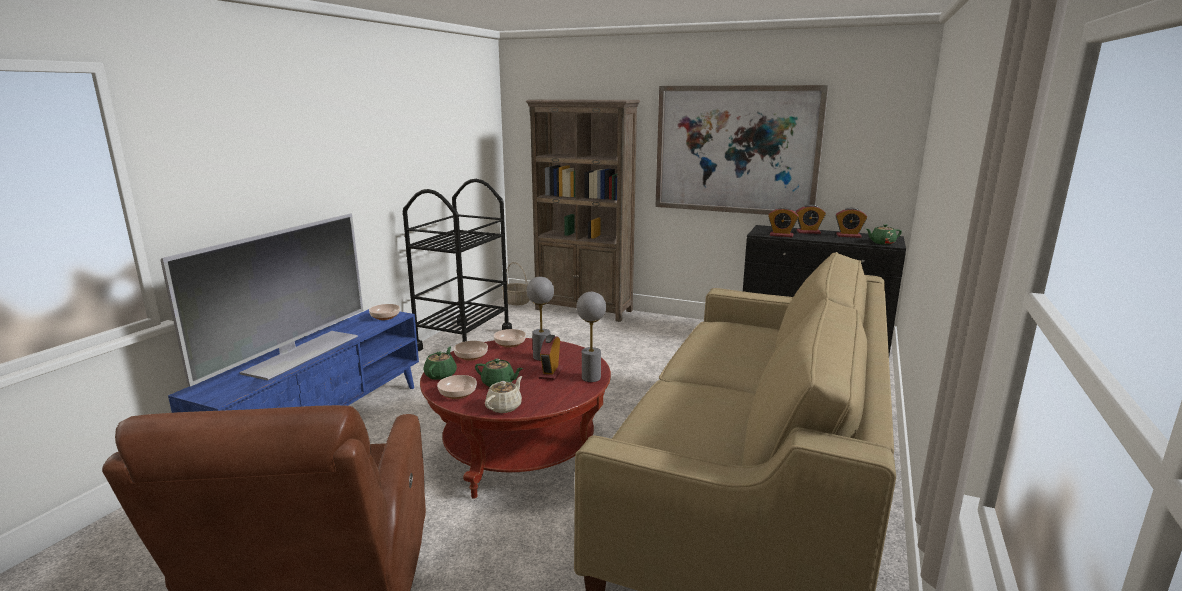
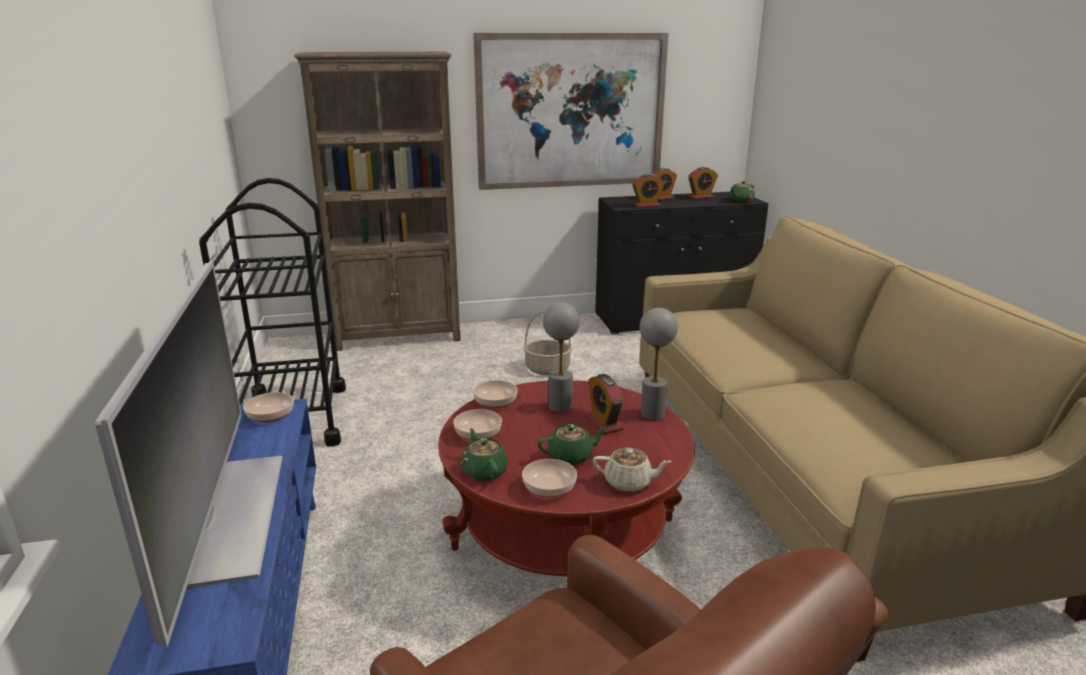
camera: 35 degrees left, 5 degrees up
beige teapot [485,376,522,413] -> beige teapot turned 105 degrees clockwise [593,448,672,492]
basket [502,262,530,305] -> basket moved to [523,311,572,375]

